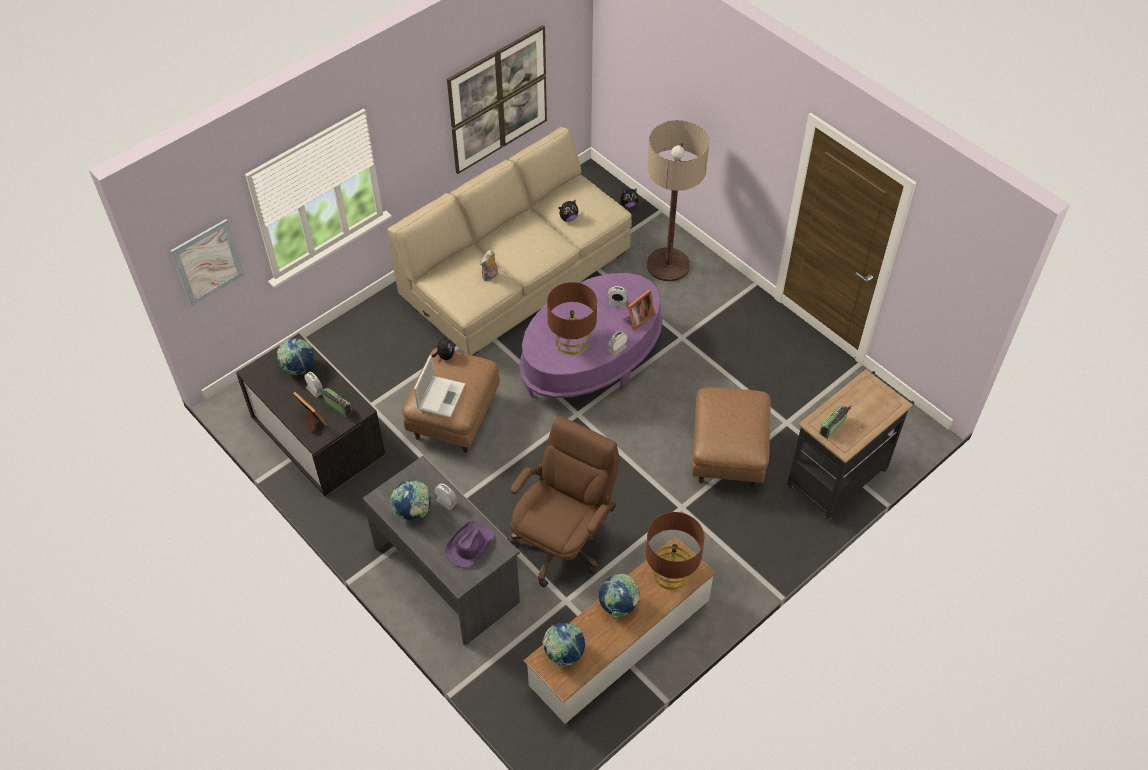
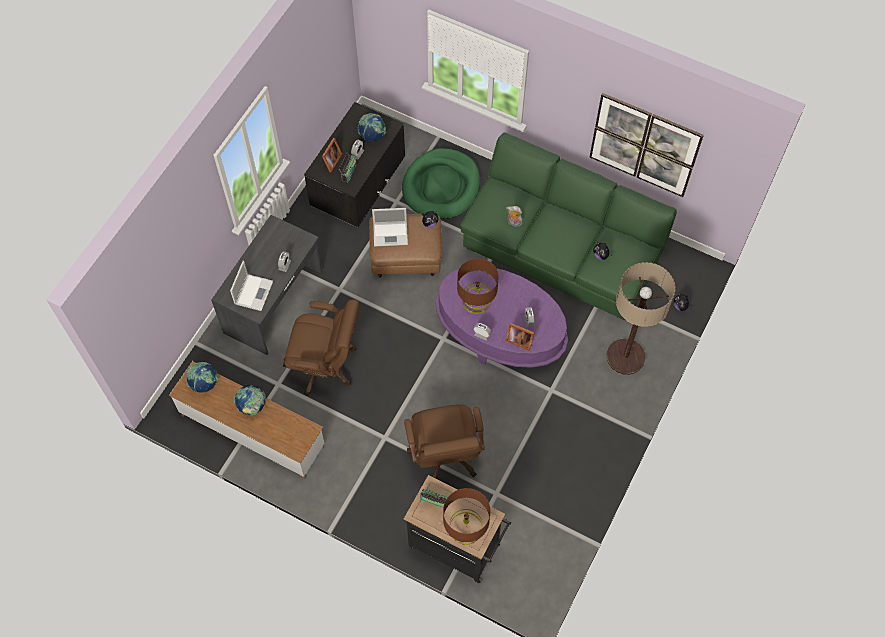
camera: 70 degrees right, 10 degrees up
picture [170,219,244,306] -> none
beige sofa [387,127,632,356] -> green sofa [461,132,677,321]
globe [390,480,431,520] -> none
purple hat [445,521,495,568] -> laptop [230,261,273,311]
brown table lamp [646,512,705,590] -> brown table lamp moved to [443,488,491,545]
brown ottoman [692,387,771,487] -> brown office chair [404,404,485,479]
none -> green dog bed [402,148,480,219]

